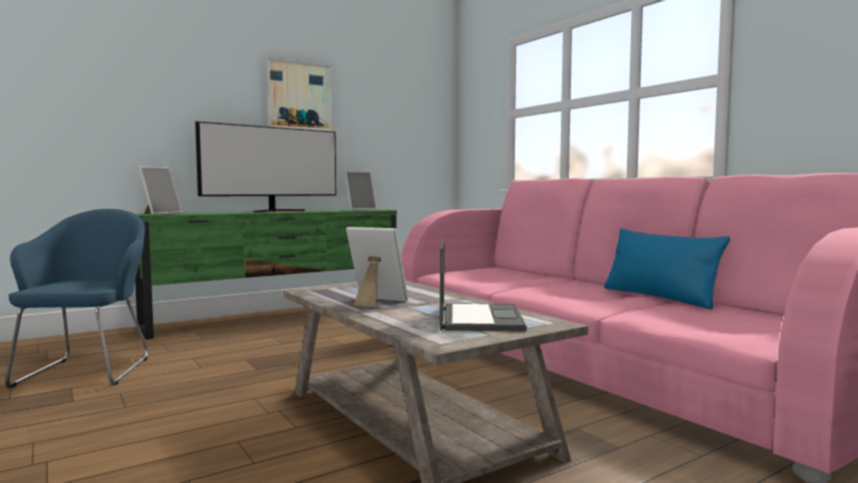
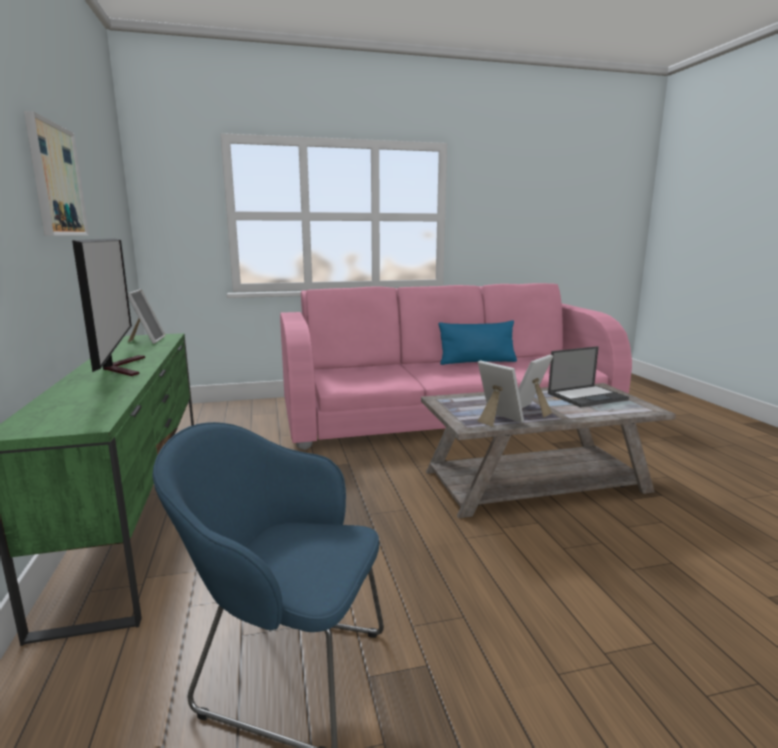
camera: 70 degrees left, 10 degrees up
picture frame [138,167,182,215] -> picture frame moved to [478,360,524,427]
laptop [440,240,527,331] -> laptop turned 135 degrees clockwise [548,346,629,407]

